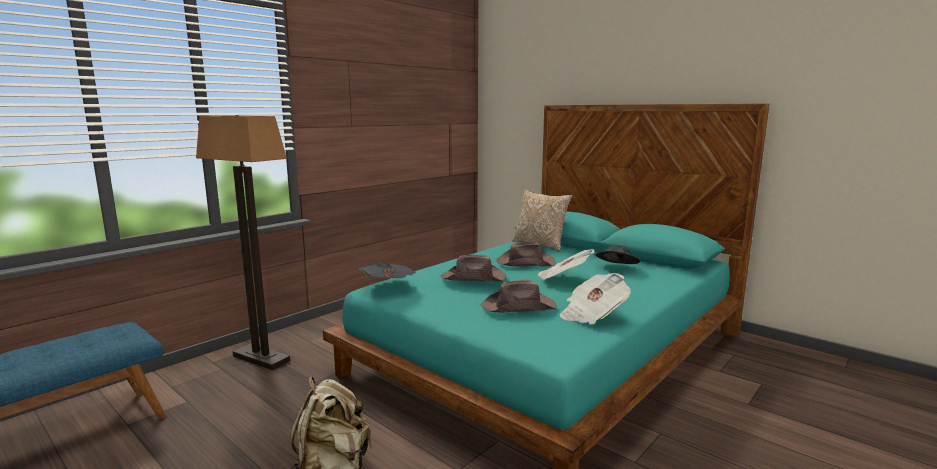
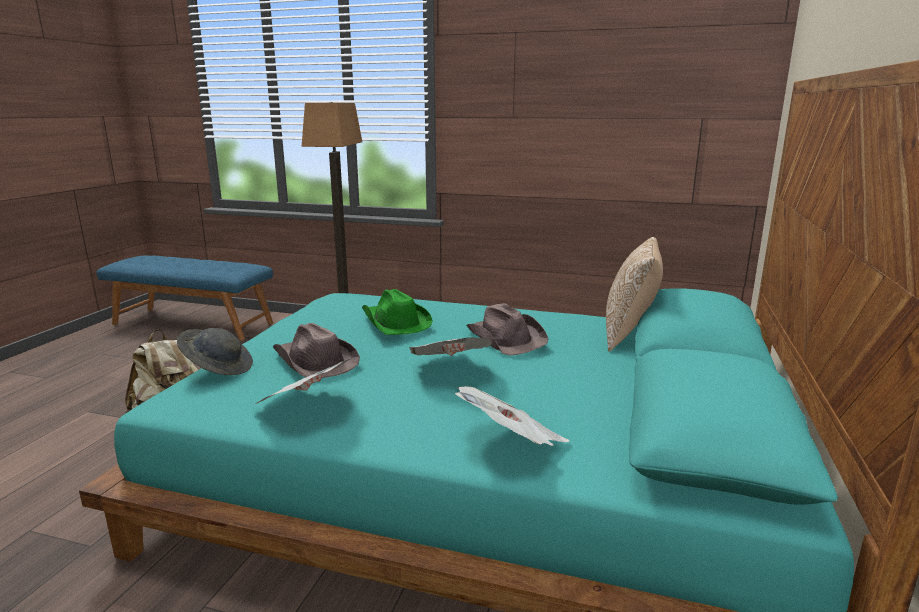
camera: 65 degrees right, 5 degrees up
newspaper [358,263,416,278] -> newspaper moved to [455,386,569,446]
brown hat [441,255,507,282] -> green hat [362,289,433,335]
grey hat [595,245,640,264] -> grey hat moved to [177,328,253,375]

